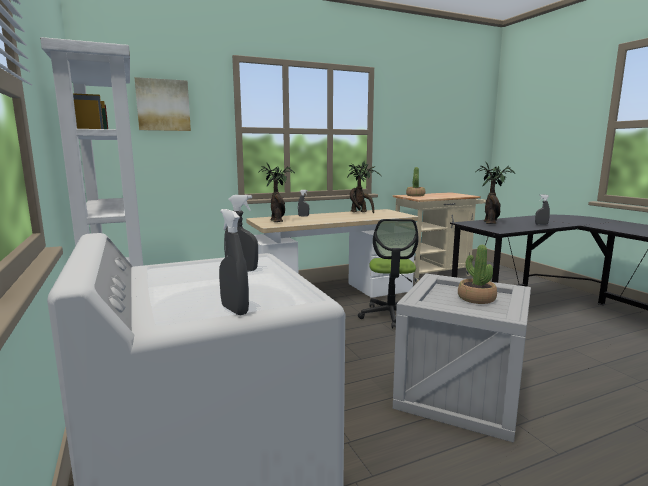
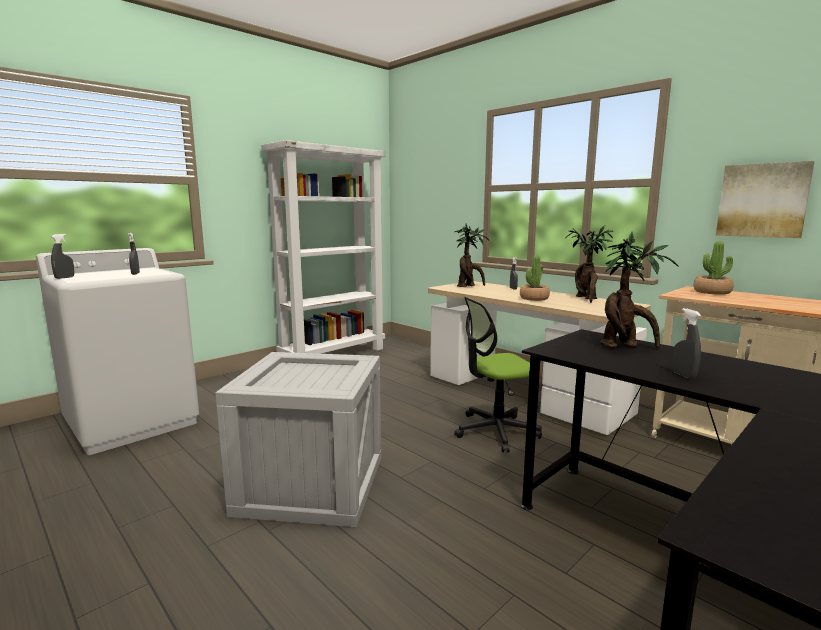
camera: 70 degrees right, 0 degrees up
picture [135,77,191,131] -> picture moved to [716,161,815,238]
potted plant [458,245,497,304] -> potted plant moved to [520,255,550,301]

